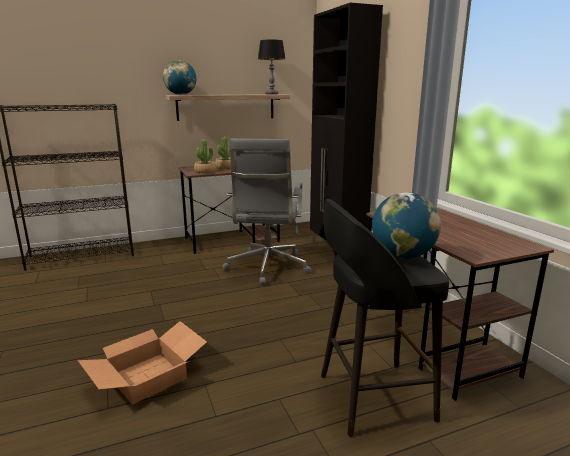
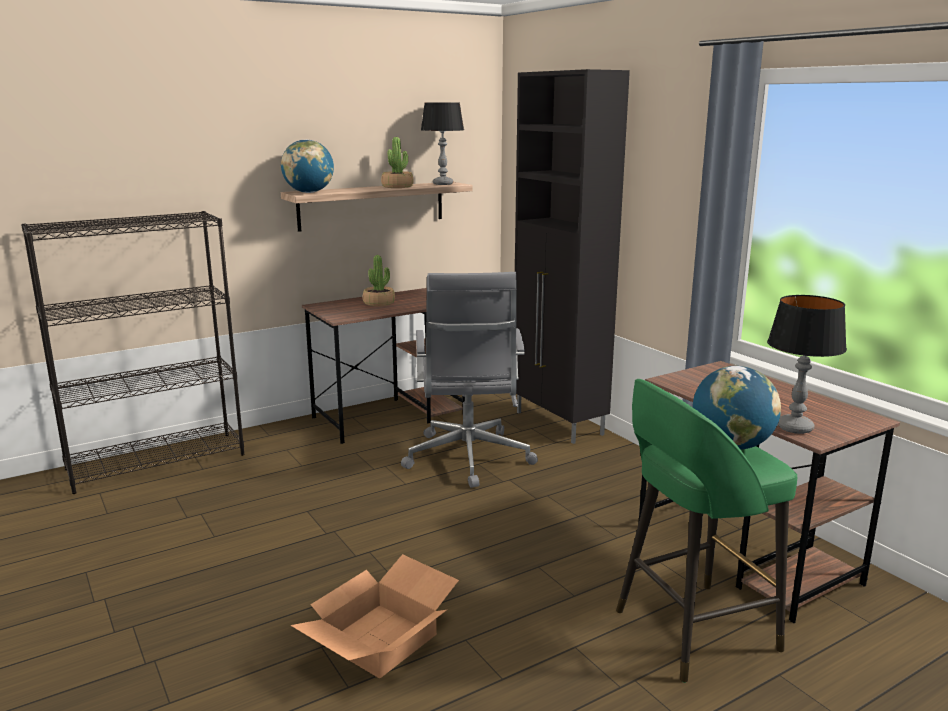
camera: 10 degrees left, 0 degrees up
potted plant [194,139,216,173] -> potted plant moved to [381,137,413,188]
black stool [321,199,449,437] -> green stool [616,379,797,683]
none -> table lamp [767,295,847,434]

